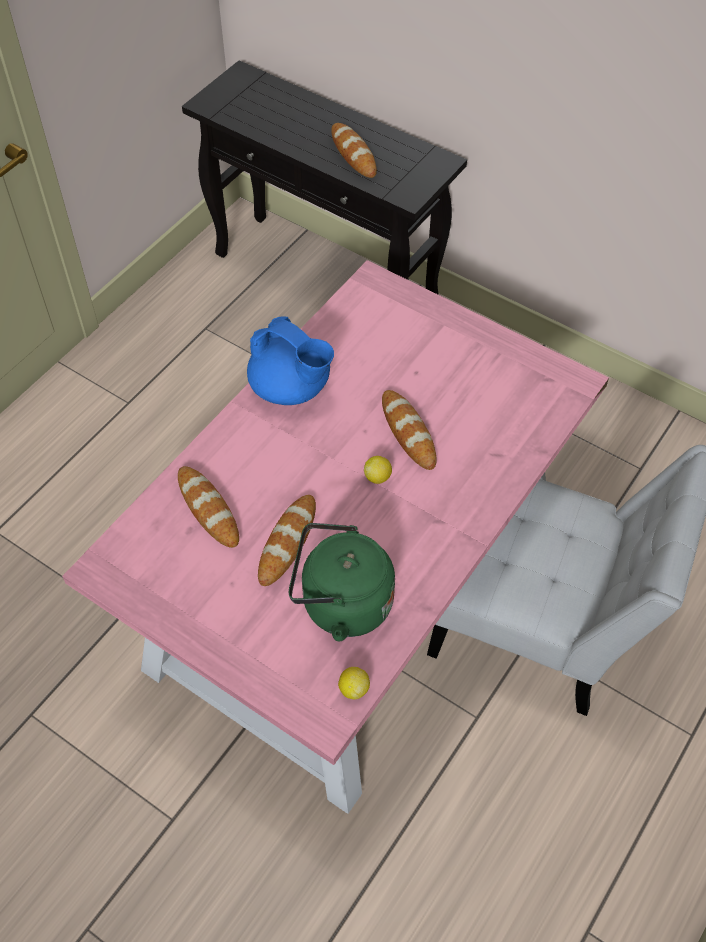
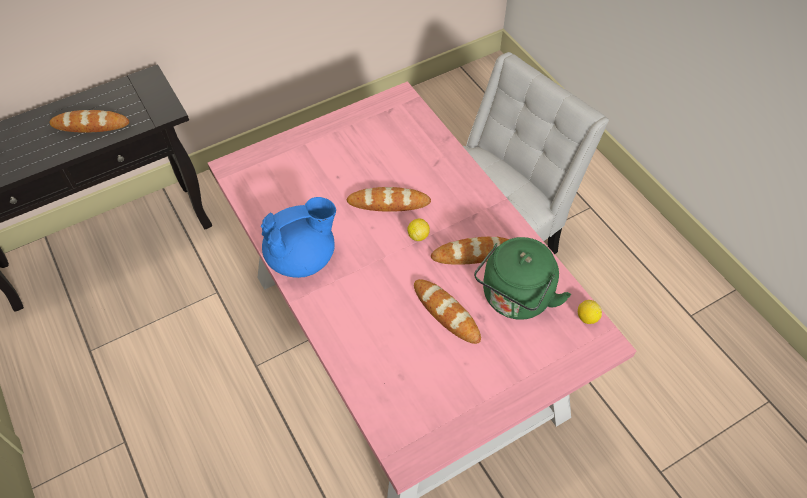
camera: 65 degrees left, 0 degrees up
bread [178,466,239,548] -> bread moved to [431,237,509,265]

